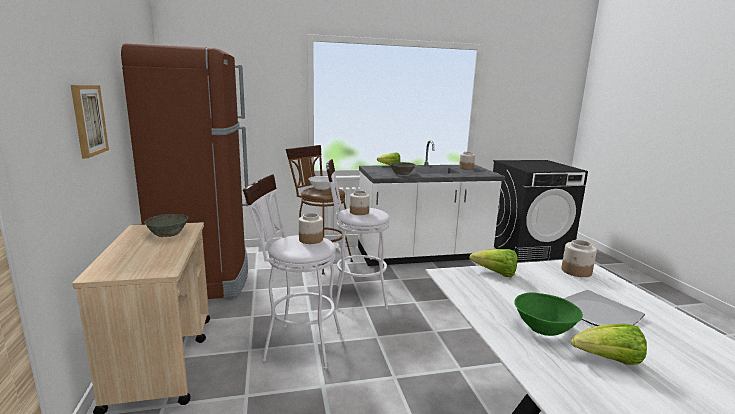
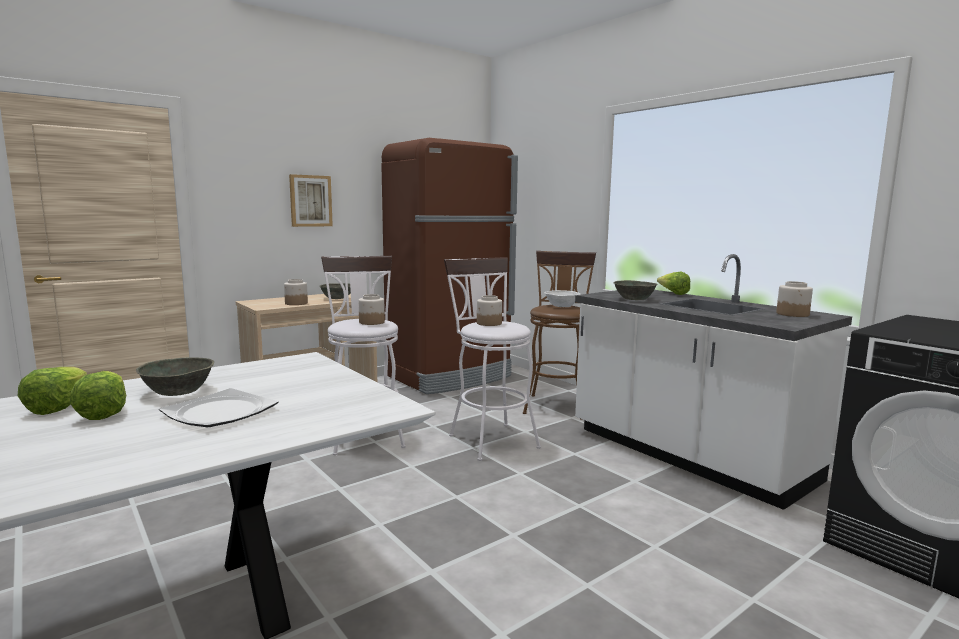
camera: 65 degrees right, 5 degrees down
lettuce [469,249,518,277] -> lettuce moved to [18,367,87,415]
green bowl [514,292,583,336] -> grey bowl [136,358,214,396]
jar [562,240,597,277] -> jar moved to [284,279,308,305]

